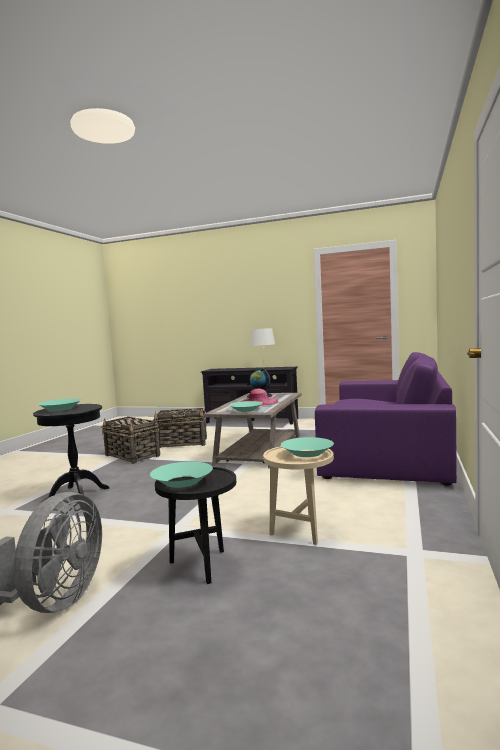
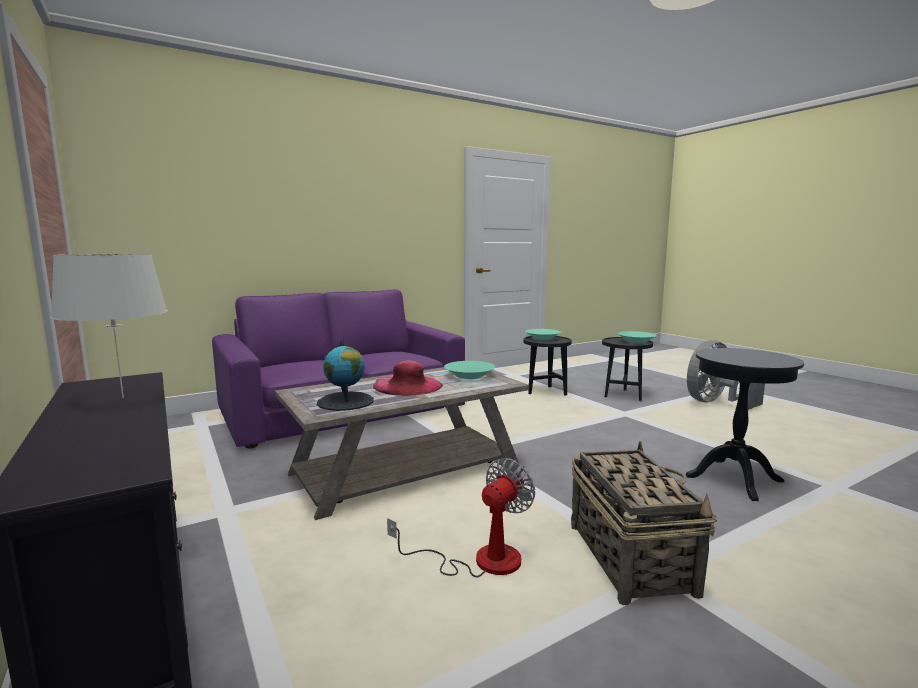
camera: 140 degrees left, 5 degrees up
turquoise bowl [38,399,81,411] -> none
basket [153,408,207,448] -> fan [387,458,535,577]
beige side table [263,446,334,545] -> black side table [523,336,572,396]

